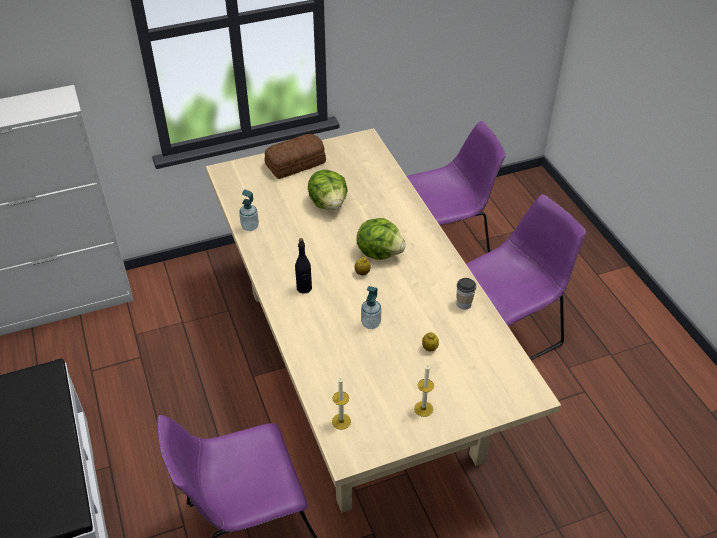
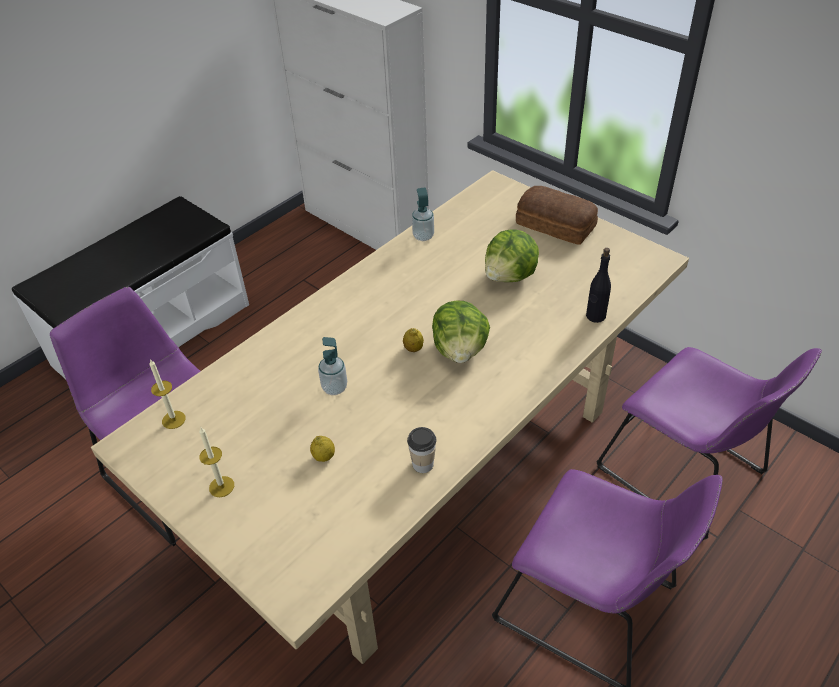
camera: 65 degrees right, 0 degrees up
black bottle [295,238,312,293] -> black bottle moved to [586,248,611,323]

